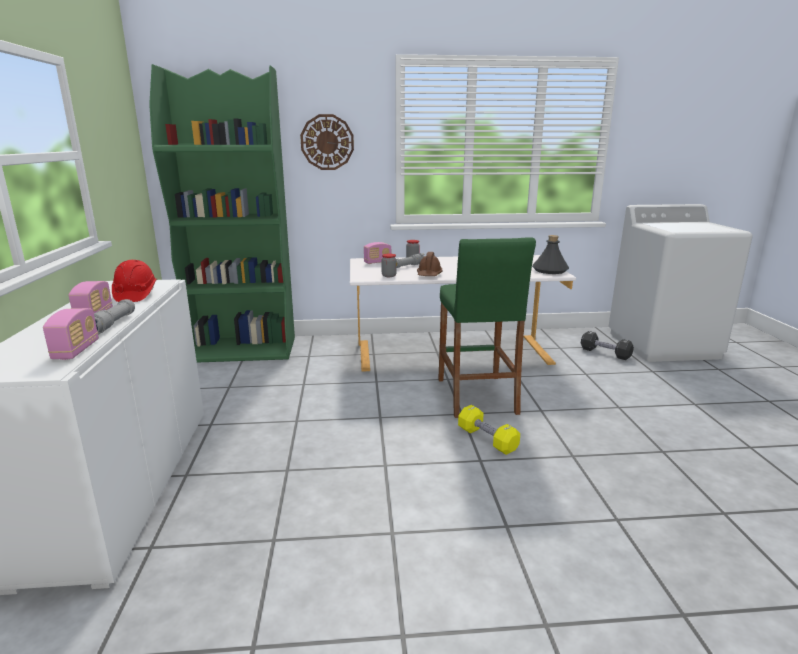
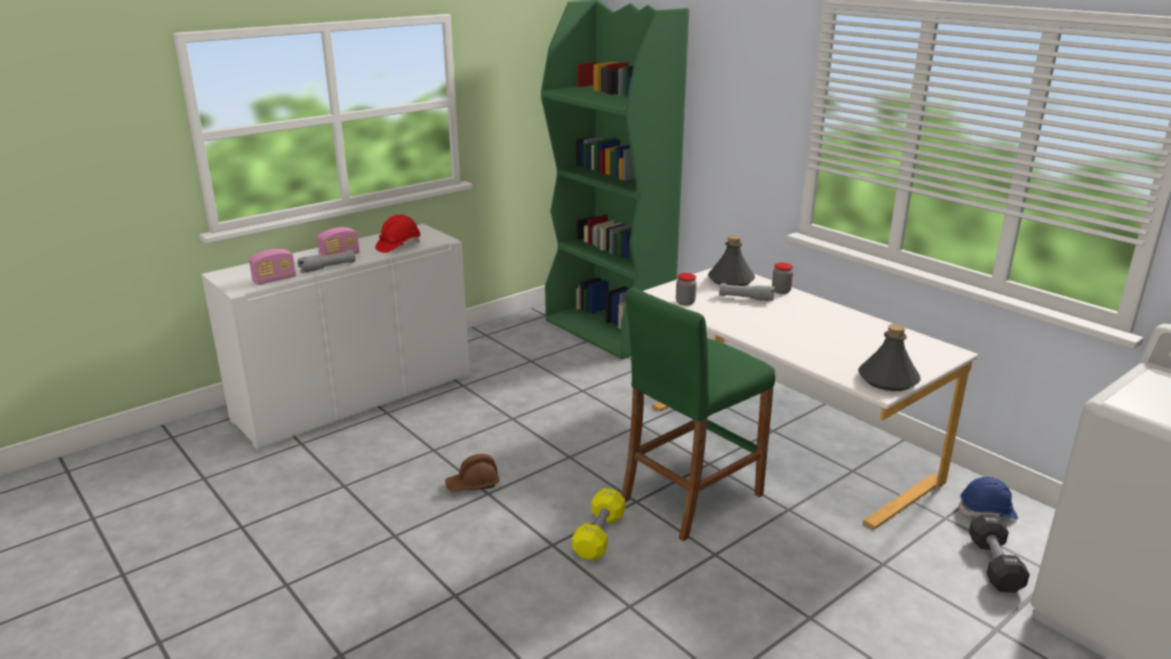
camera: 55 degrees right, 5 degrees up
wall clock [300,114,354,170] -> none
radio [364,242,391,264] -> grey bottle [708,235,755,286]
brown hard hat [417,252,443,276] -> brown hard hat moved to [445,454,500,492]
none -> blue hard hat [959,477,1018,520]

